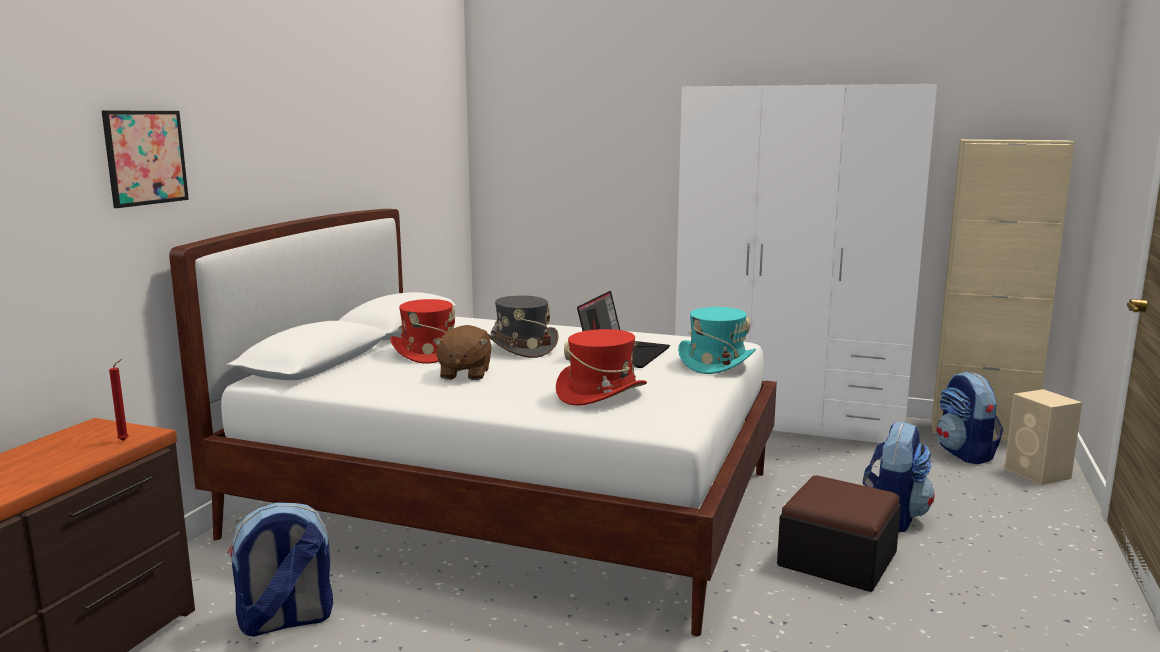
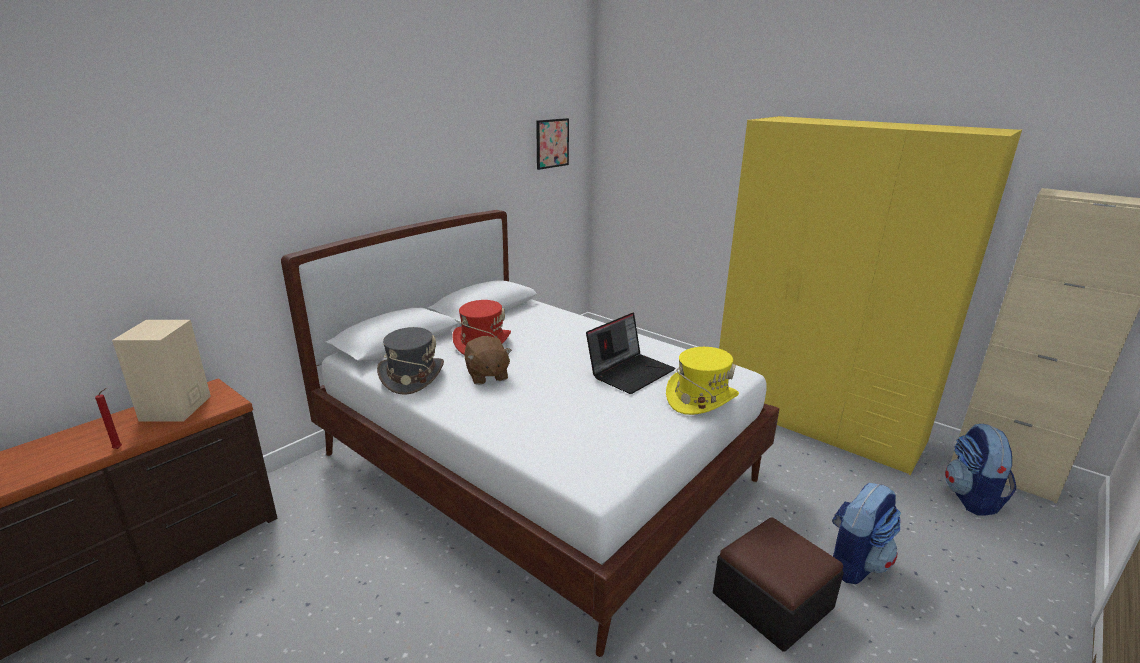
camera: 20 degrees right, 10 degrees up
picture [102,111,189,208] -> picture moved to [536,118,569,170]
red candle [109,359,129,441] -> red candle moved to [95,388,122,449]
backpack [228,502,333,637] -> none
brown plush toy [433,325,492,380] -> brown plush toy turned 45 degrees counterclockwise [464,336,512,385]
grey hat [488,295,559,358] -> grey hat moved to [377,327,444,395]
red hat [556,329,647,406] -> none
white wardrobe [675,84,937,443] -> yellow wardrobe [719,116,1022,475]
turquoise hat [678,307,756,374] -> yellow hat [666,347,739,415]
beige speaker [1005,389,1082,485] -> beige speaker moved to [112,320,211,422]

